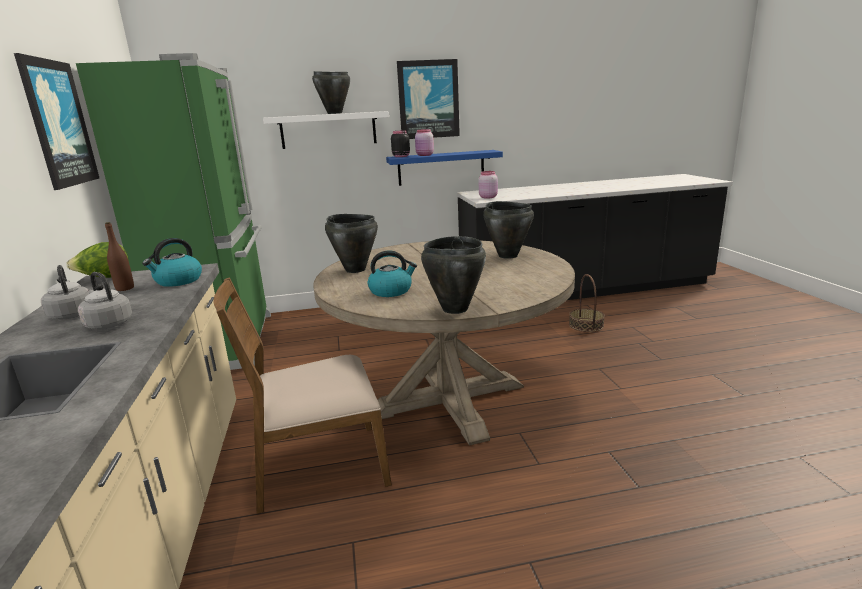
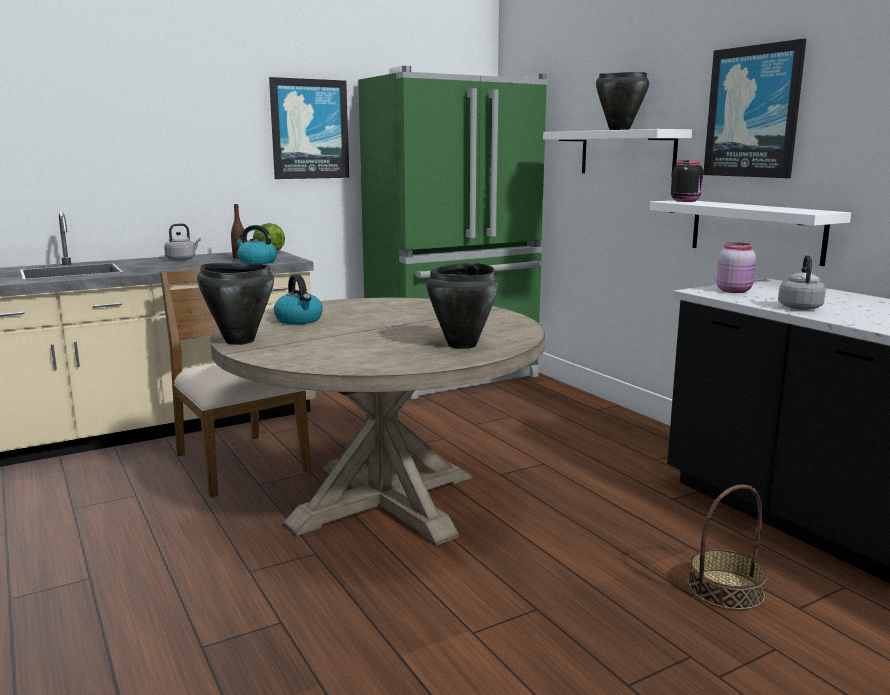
camera: 70 degrees right, 5 degrees down
grey kettle [78,272,132,329] -> grey kettle moved to [778,255,826,310]
black cooking pot [325,214,378,273] -> none
blue shelf [386,150,503,186] -> white shelf [649,200,851,266]
pink jar [415,129,434,156] -> none

